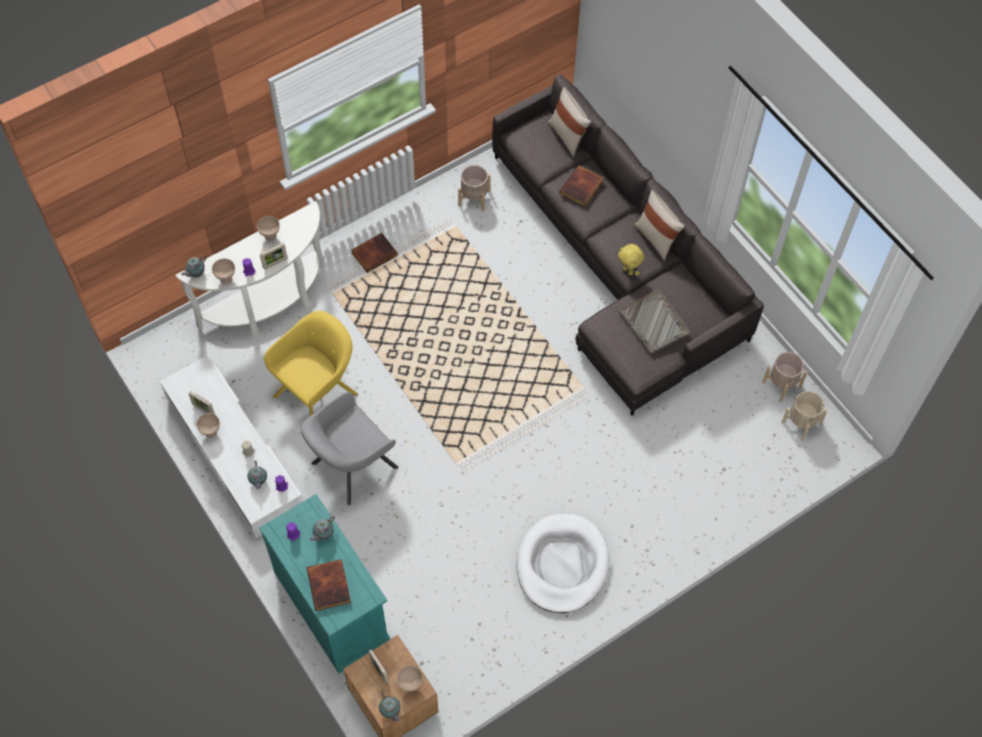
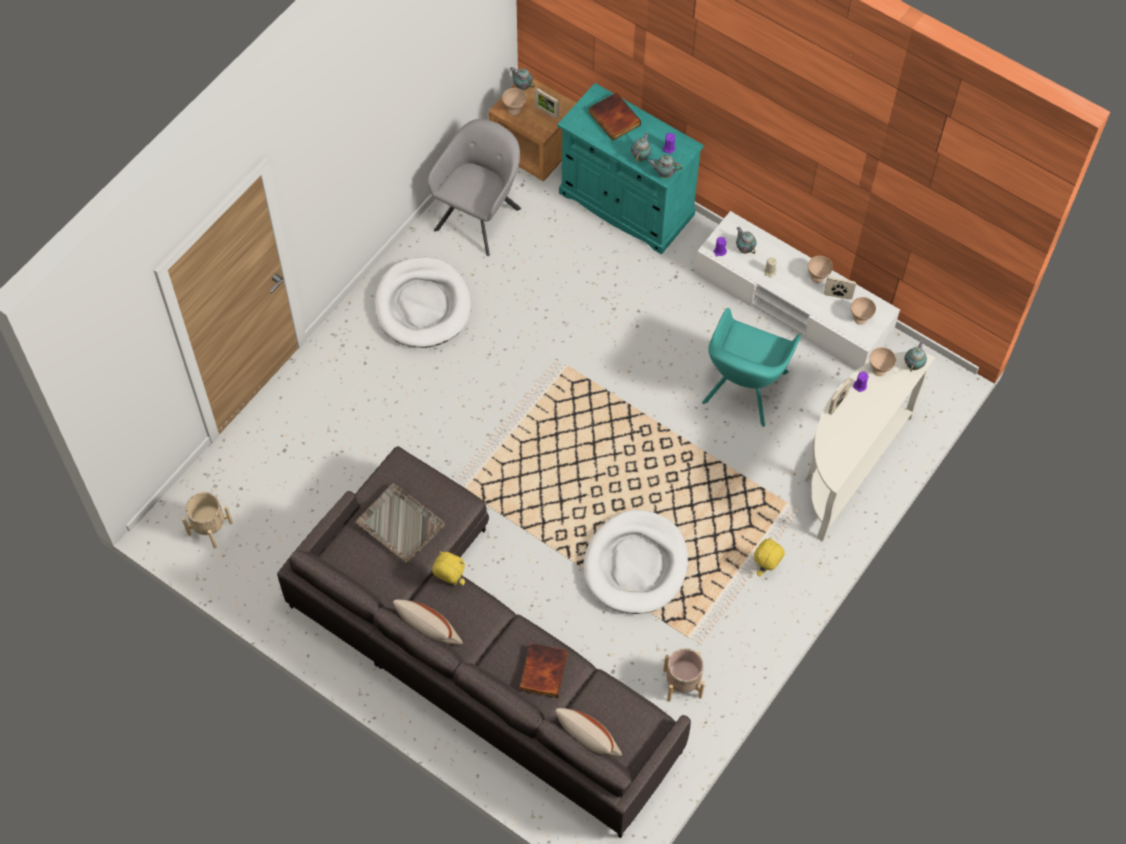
camera: 160 degrees right, 0 degrees up
beige bowl [257,216,280,241] -> beige bowl moved to [851,297,876,325]
yellow armchair [264,311,358,416] -> turquoise armchair [702,308,801,427]
grey armchair [300,392,399,505] -> grey armchair moved to [427,119,521,256]
book [352,233,398,273] -> yellow plush toy [754,537,785,577]
beige planter [762,352,808,401] -> none
none -> white dog bed [583,510,688,614]
none -> teapot [648,155,683,178]

